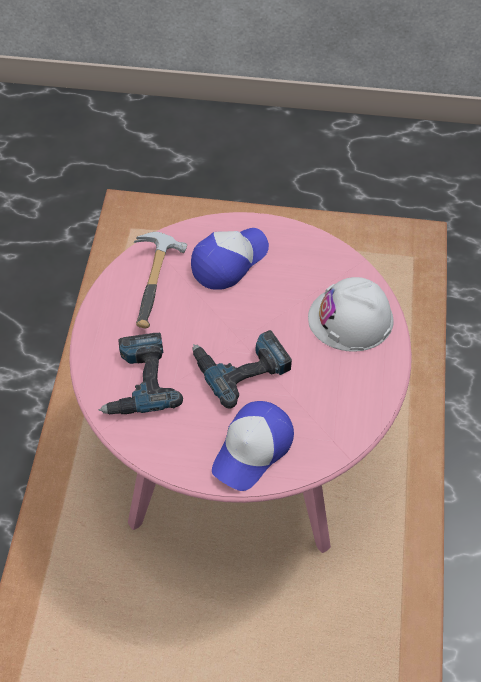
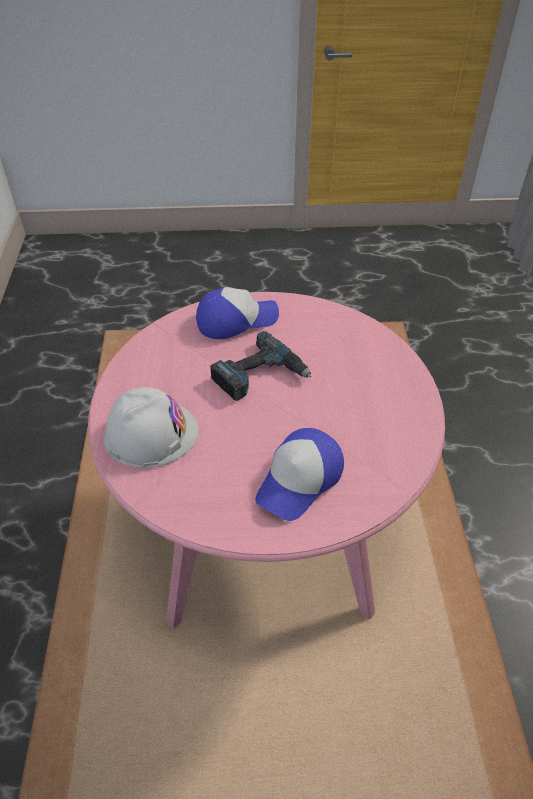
camera: 170 degrees right, 10 degrees down
power drill [99,333,183,414] -> none
hammer [134,232,187,328] -> none
cap [212,401,294,491] -> cap turned 45 degrees clockwise [196,287,279,339]

